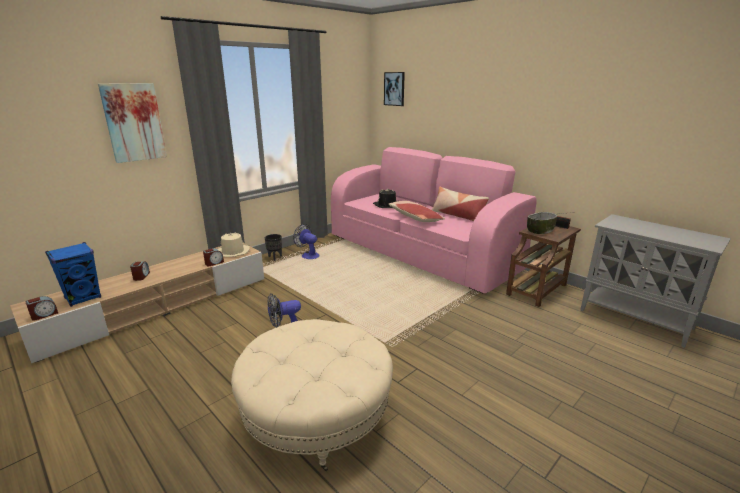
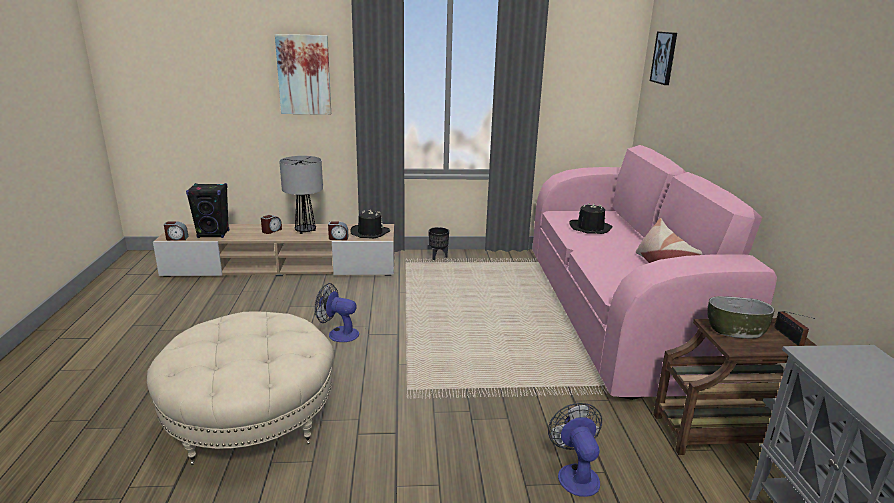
camera: 40 degrees right, 0 degrees up
blue speaker [45,242,101,307] -> black speaker [186,183,229,238]
beige hat [217,232,250,257] -> black hat [350,210,390,238]
fan [293,224,320,259] -> fan moved to [548,403,602,497]
pillow [389,201,445,222] -> none
none -> table lamp [279,156,323,234]

